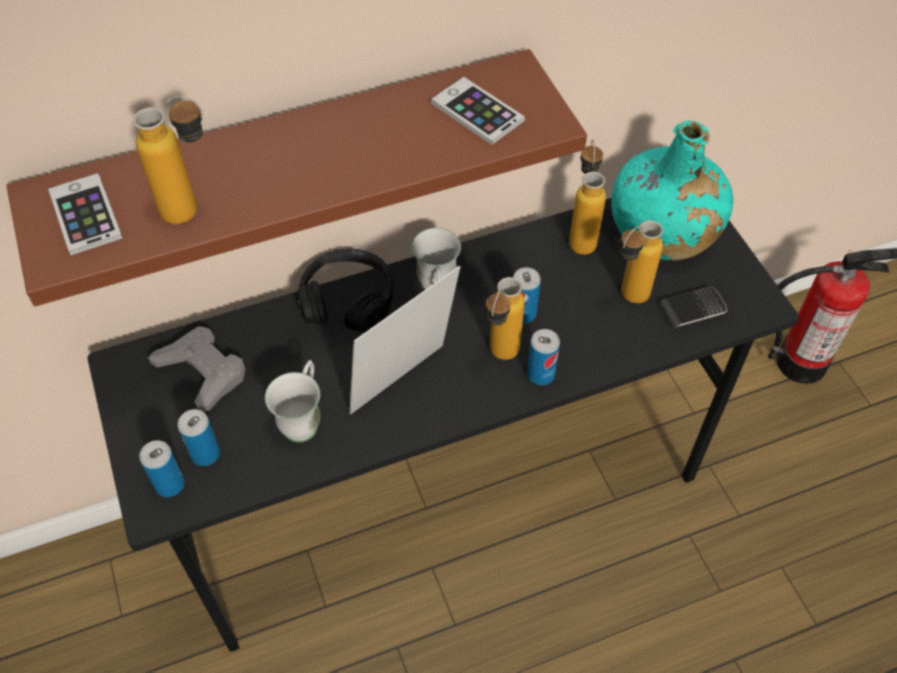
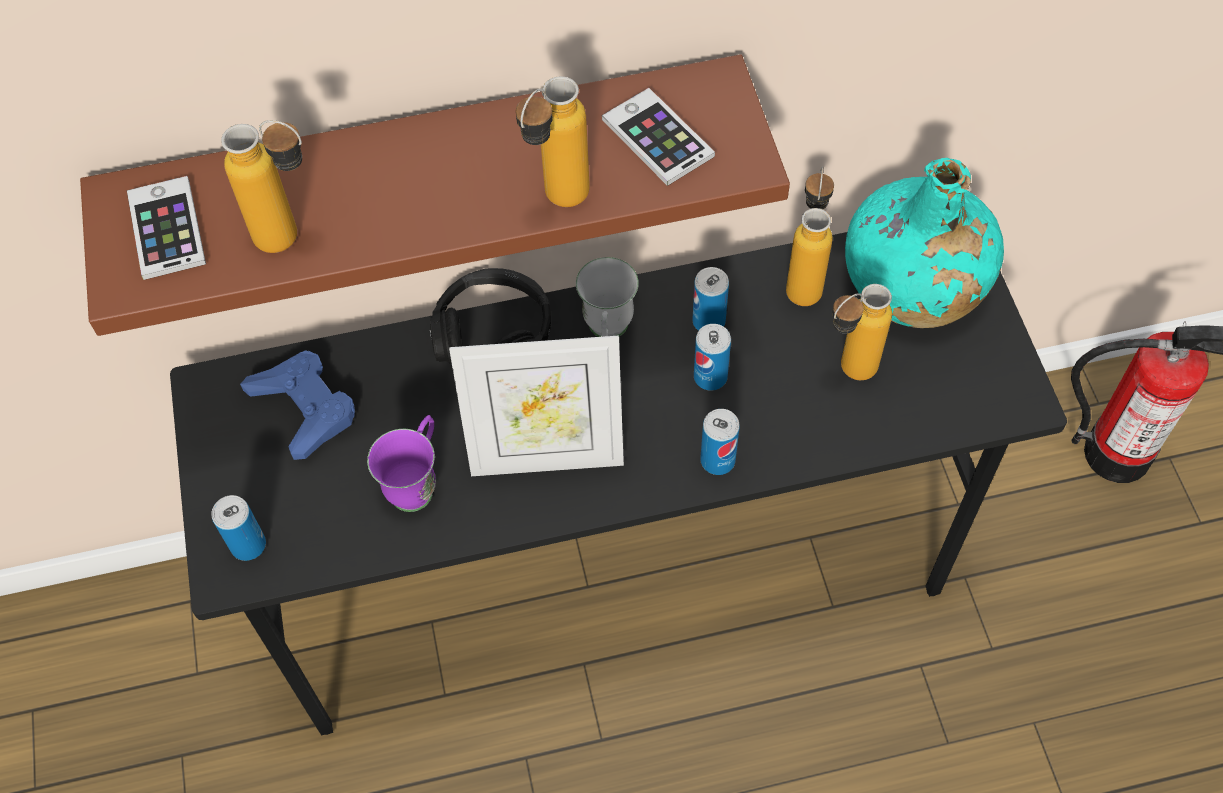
camera: 10 degrees right, 5 degrees up
grey game controller [148,326,245,412] -> blue game controller [240,350,355,460]
can [178,409,220,466] -> can moved to [692,267,729,331]
white mug [265,360,320,443] -> purple mug [367,415,436,512]
picture frame [349,266,460,415] -> picture frame turned 150 degrees counterclockwise [449,335,624,476]
bottle [486,277,525,360] -> bottle moved to [516,76,590,207]
phone [659,287,728,329] -> none

